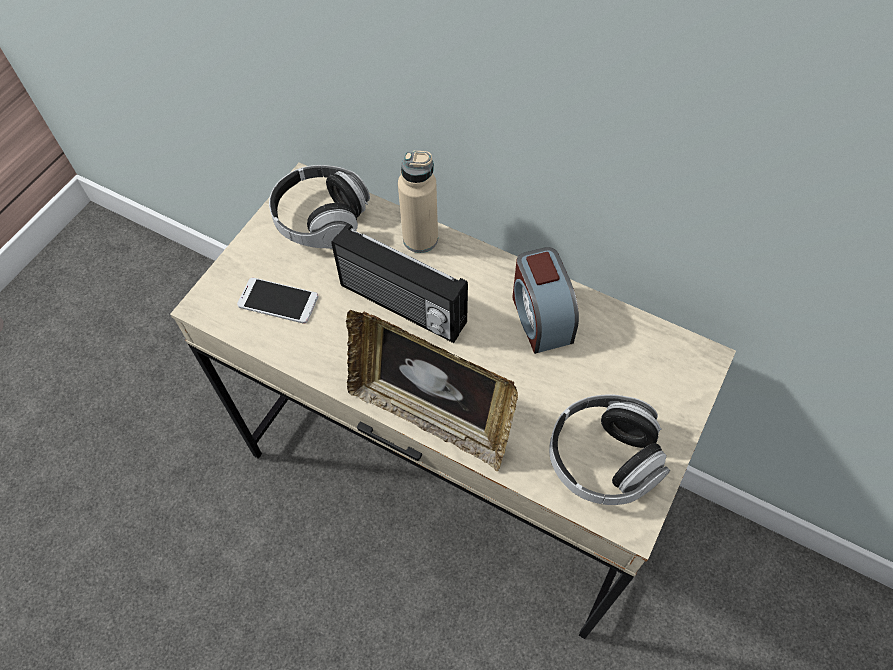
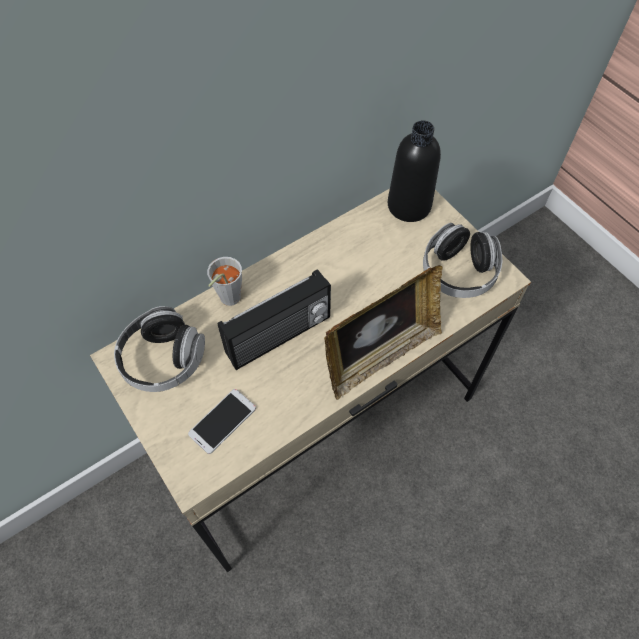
camera: 65 degrees left, 0 degrees up
beige bottle [398,151,438,253] -> grey cup [207,257,242,306]
alarm clock [512,247,579,354] -> none
none -> black bottle [388,120,441,222]

